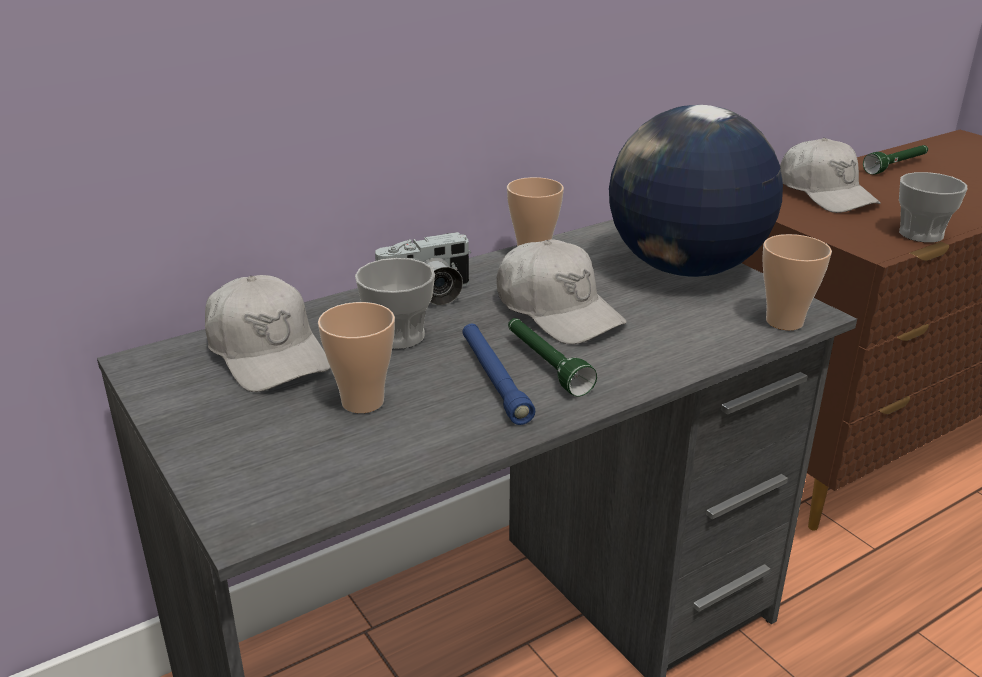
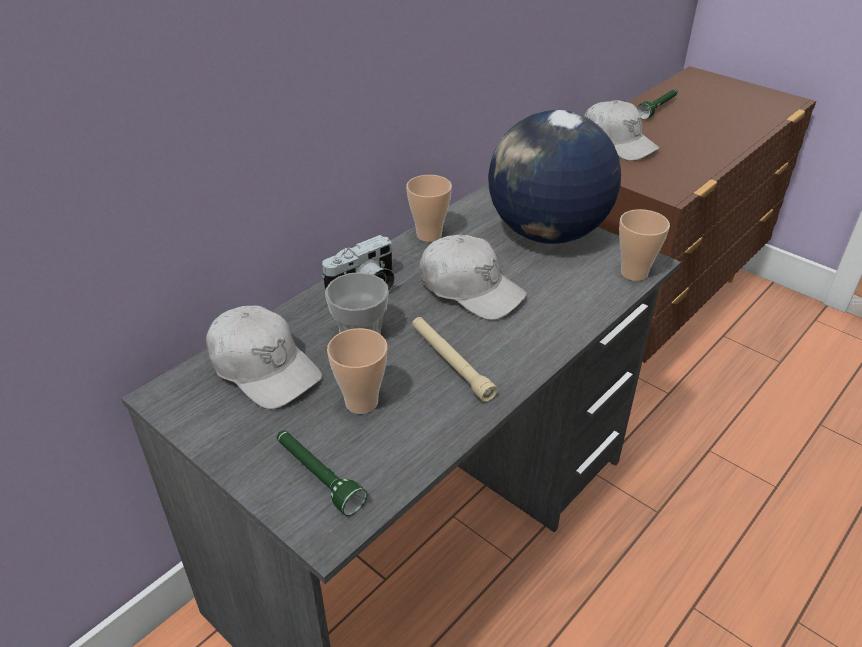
camera: 15 degrees left, 10 degrees up
blue flashlight [462,324,535,425] -> beige flashlight [412,317,498,402]
green flashlight [508,318,597,397] -> green flashlight moved to [277,430,367,516]
cup [899,172,967,243] -> none

